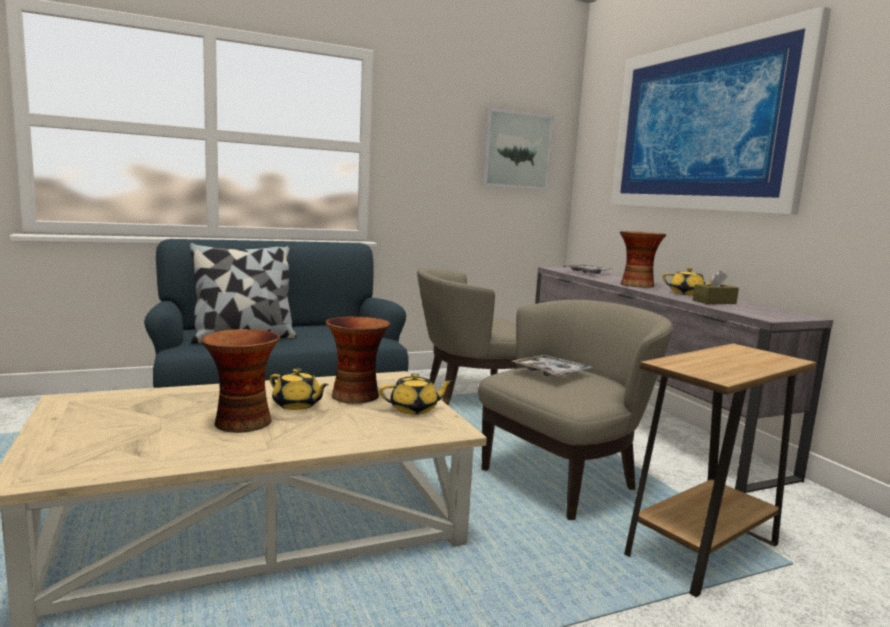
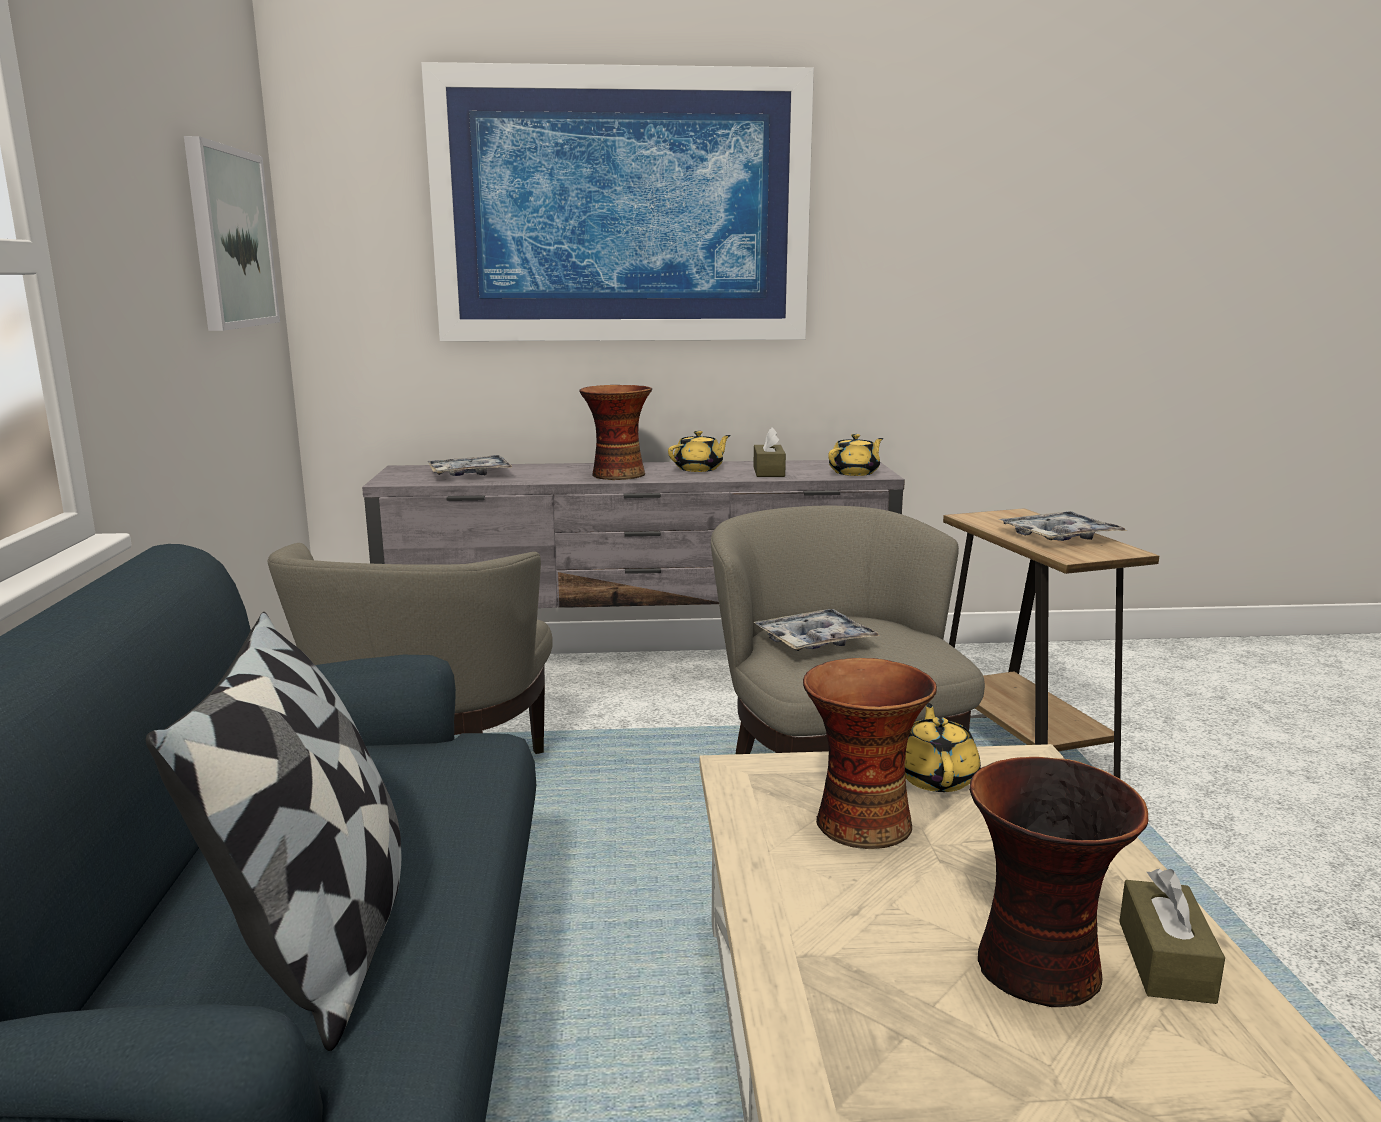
camera: 70 degrees left, 5 degrees up
yellow teapot [270,368,329,410] -> yellow teapot moved to [828,434,883,476]
none -> tray [998,511,1127,541]
none -> brown tissue box [1119,869,1225,1004]

